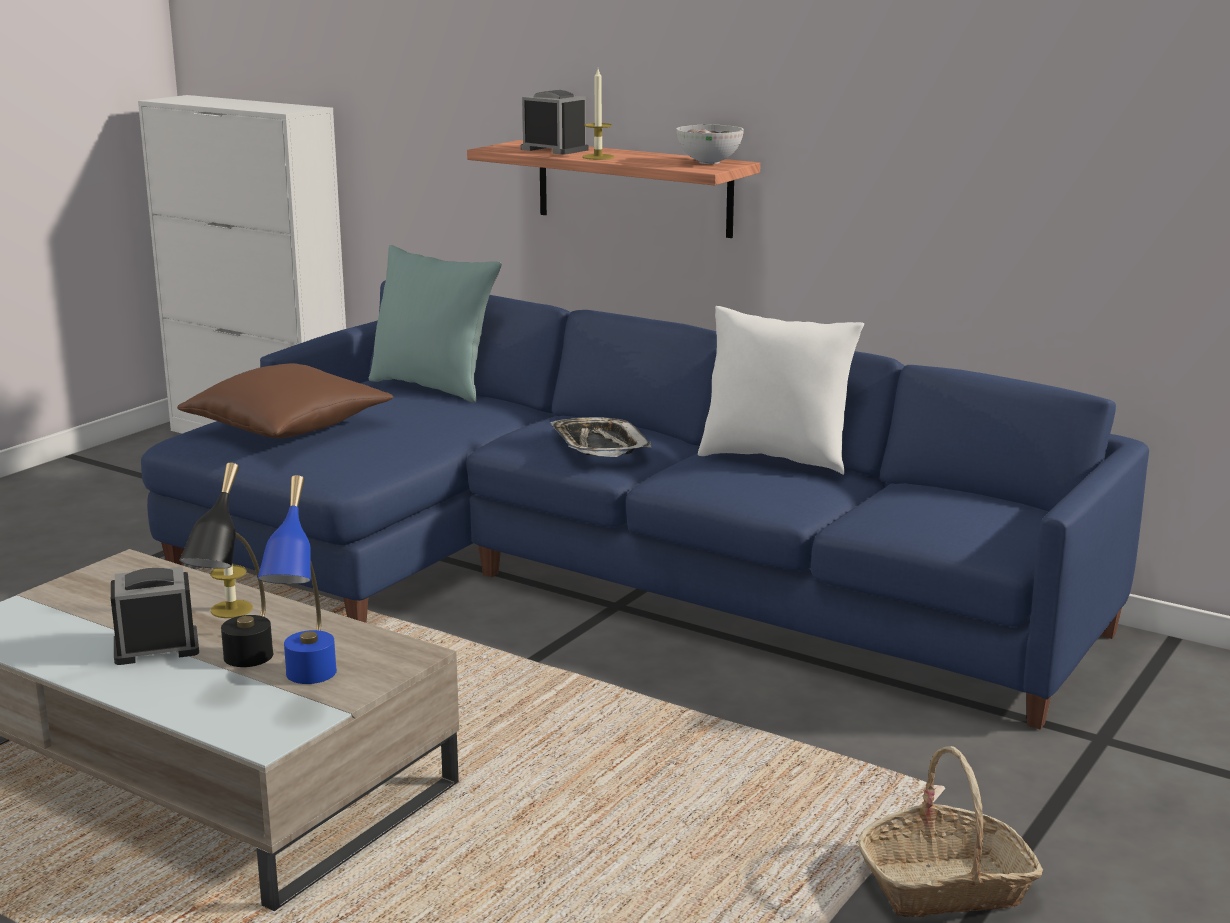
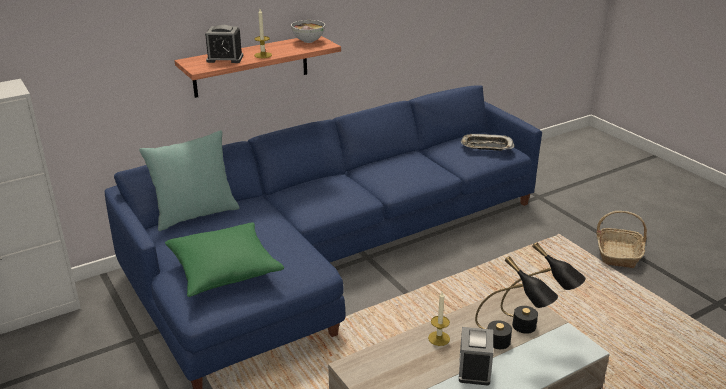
camera: 65 degrees left, 10 degrees up
brown pillow [177,363,393,438] -> green pillow [165,222,284,297]
blue table lamp [258,475,337,684] -> black table lamp [501,242,586,334]
alarm clock [521,90,589,155] -> alarm clock turned 150 degrees counterclockwise [205,25,243,63]
tray [550,417,651,457] -> tray moved to [461,134,514,151]
white pillow [698,306,864,475] -> none

